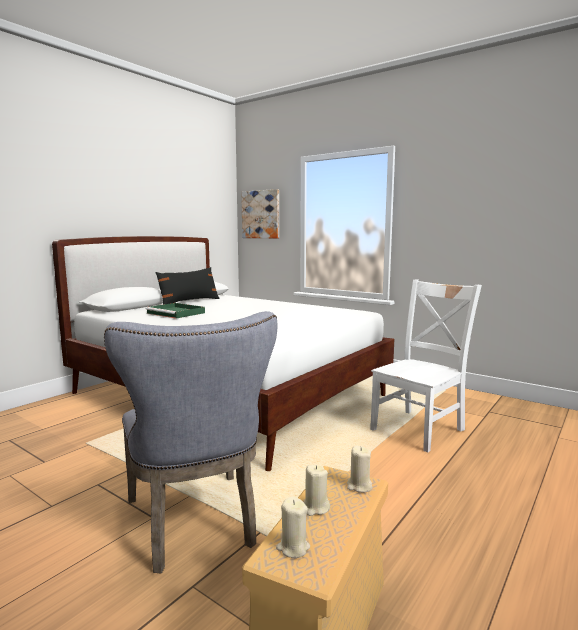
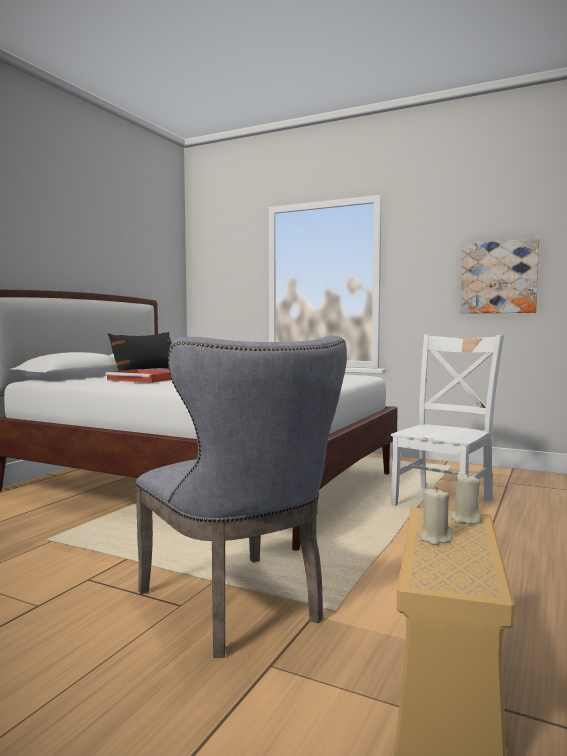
camera: 10 degrees left, 5 degrees down
green tray [145,303,205,319] -> red tray [105,369,171,383]
picture [241,189,279,238] -> picture moved to [461,239,539,314]
beige candle [276,497,310,558] -> none

